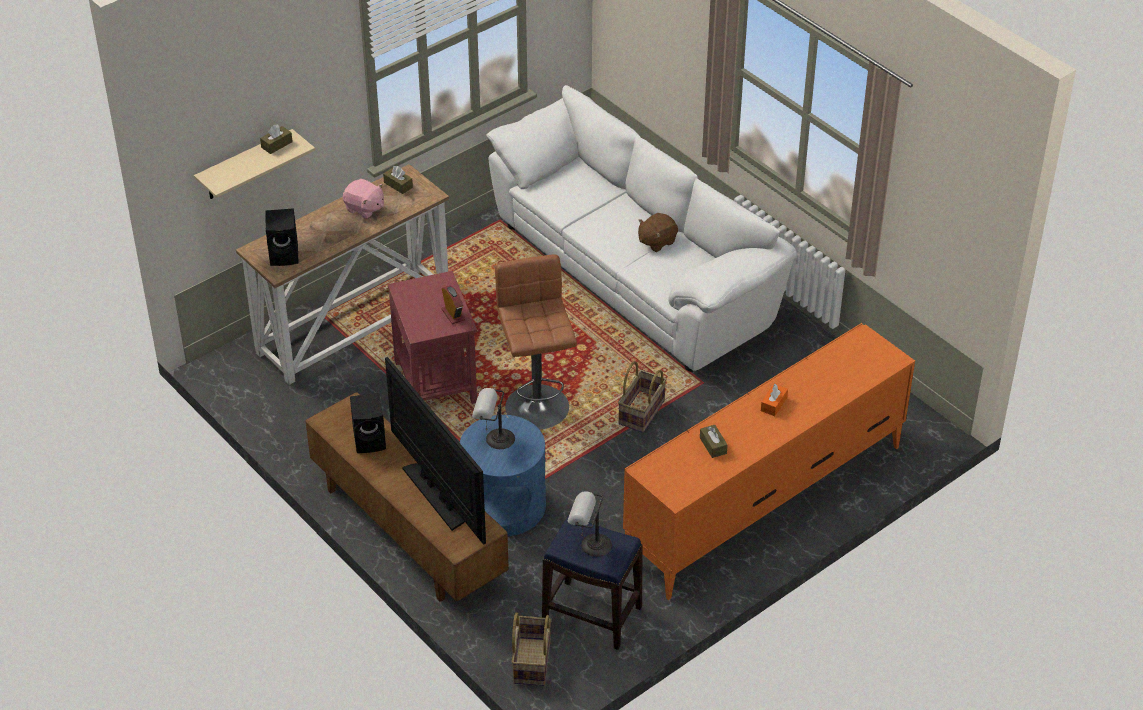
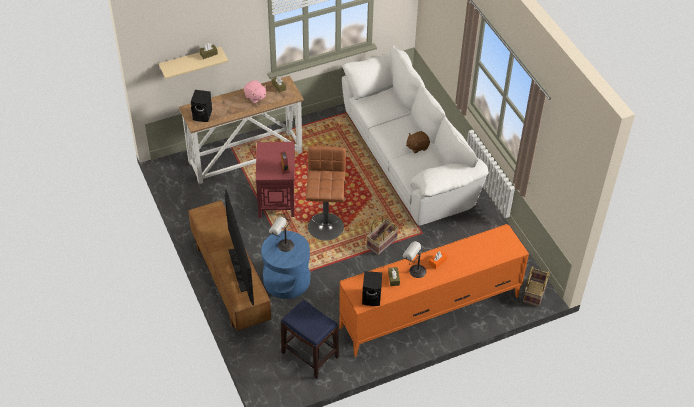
camera: 15 degrees right, 5 degrees up
black speaker [350,393,386,453] -> black speaker moved to [362,271,382,306]
basket [512,612,551,686] -> basket moved to [523,266,550,307]
table lamp [568,491,612,557] -> table lamp moved to [402,241,426,278]

